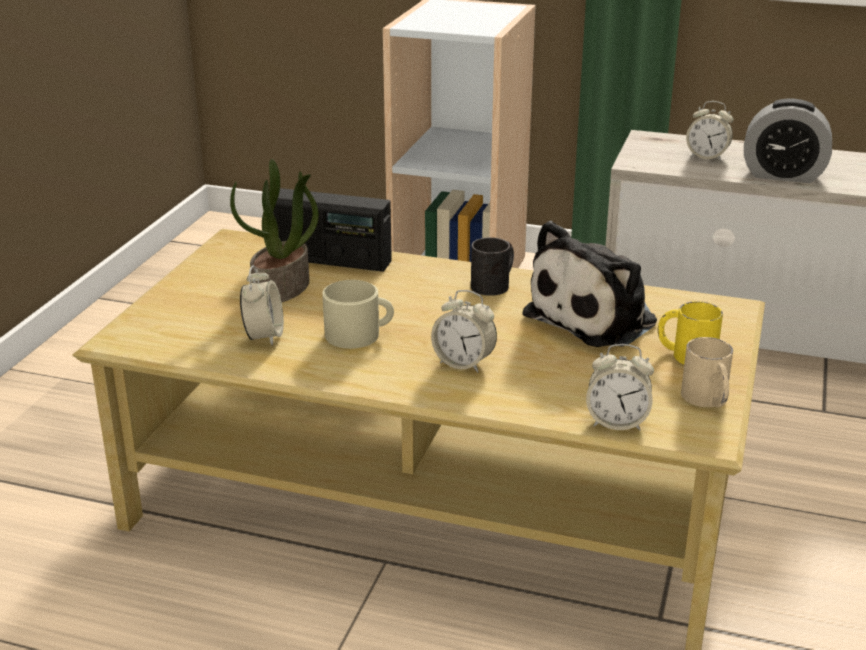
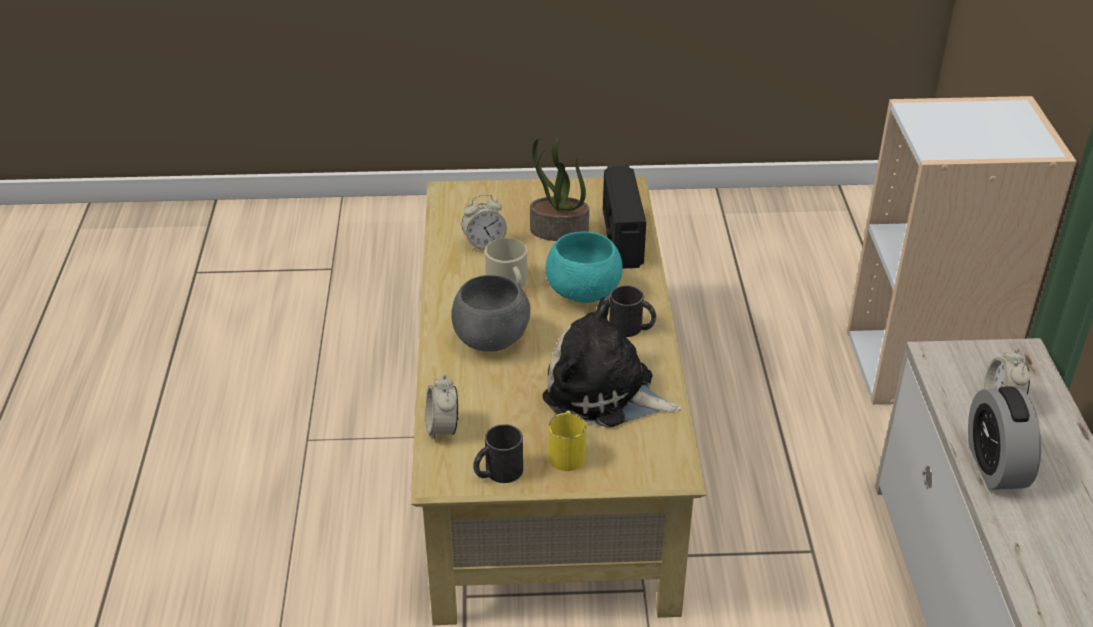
camera: 70 degrees right, 10 degrees up
alarm clock [431,290,497,373] -> grey bowl [451,275,530,351]
beige mug [681,337,733,408] -> black mug [473,424,523,483]
none -> turquoise bowl [545,232,623,303]

